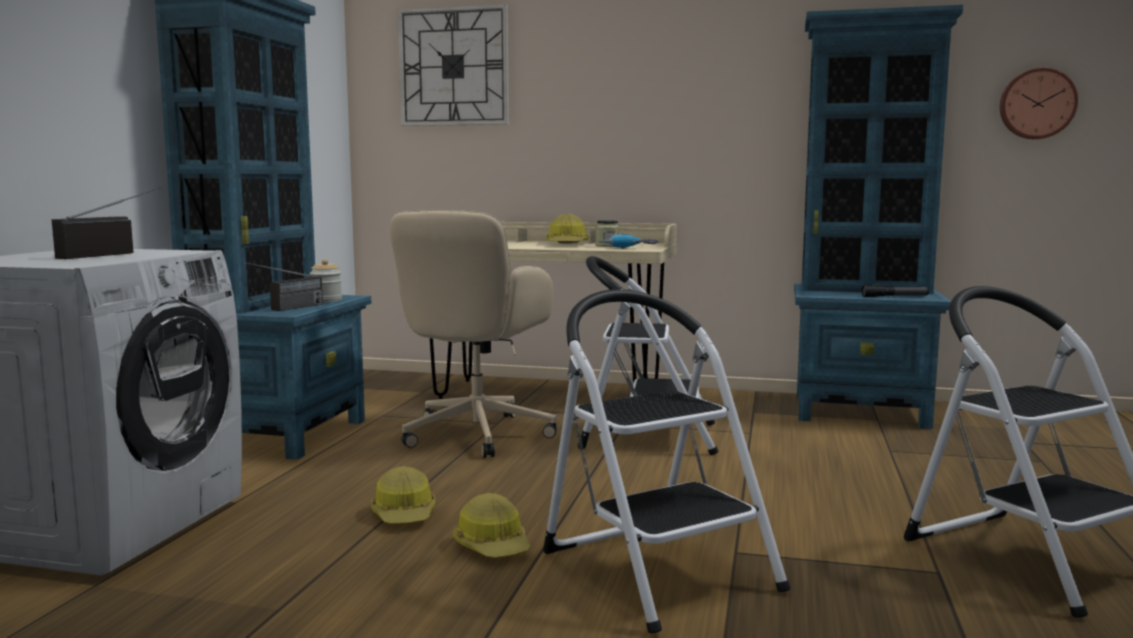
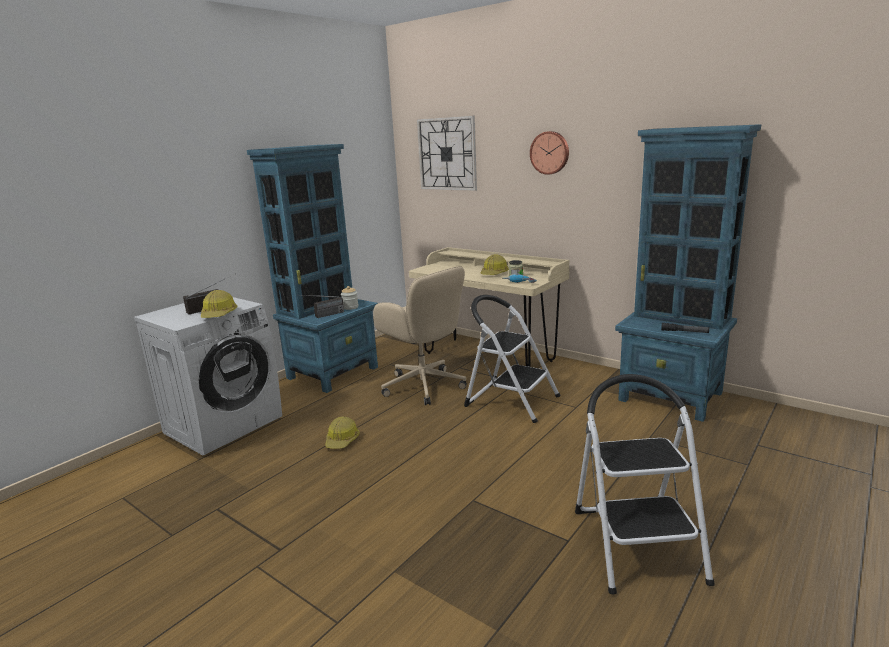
camera: 25 degrees right, 10 degrees up
beige office chair [390,210,557,458] -> beige office chair turned 90 degrees counterclockwise [373,266,467,405]
hard hat [453,493,530,558] -> hard hat moved to [201,290,238,318]
step ladder [543,289,791,633] -> none
wall clock [1000,68,1078,139] -> wall clock moved to [530,131,569,175]

